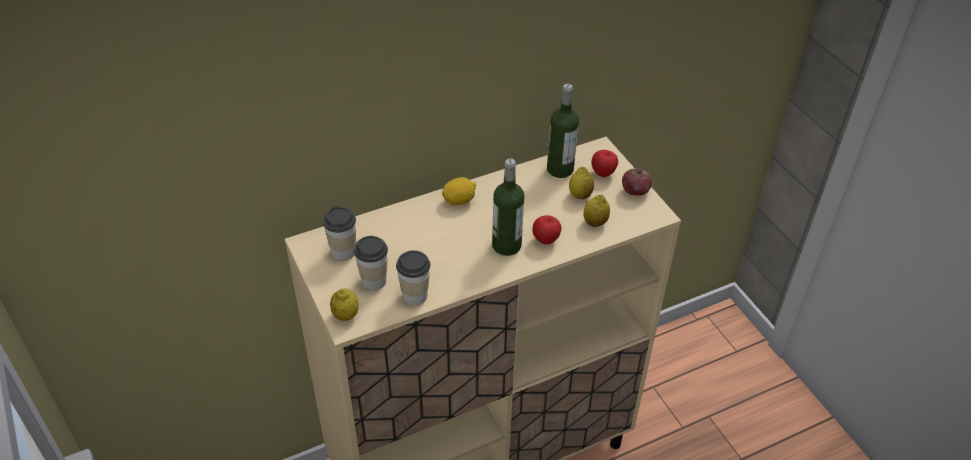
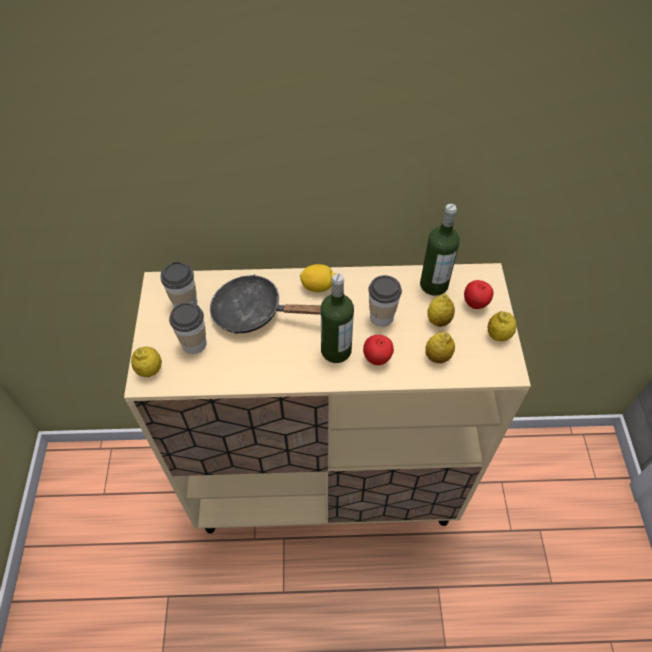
camera: 25 degrees right, 10 degrees up
cup [396,250,430,306] -> cup moved to [368,275,402,327]
apple [622,169,652,196] -> lemon [488,311,516,341]
none -> black frying pan [210,274,321,334]

